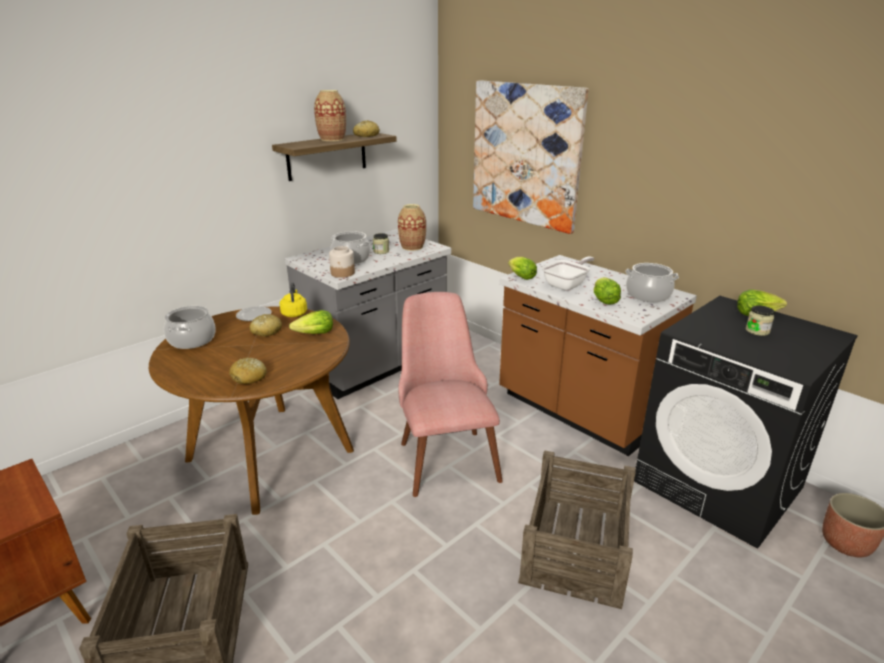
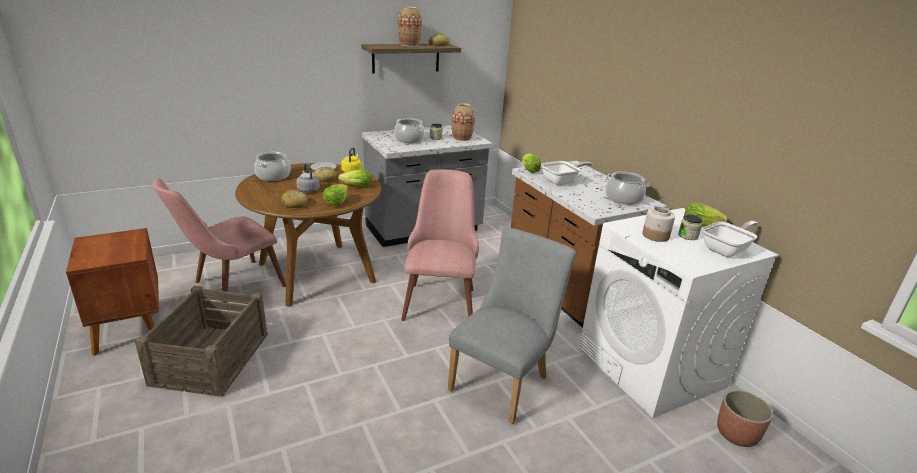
camera: 15 degrees right, 0 degrees up
jar [329,246,355,278] -> jar moved to [642,206,675,242]
picture [473,80,589,234] -> none
crate [518,450,636,609] -> grey chair [448,228,576,424]
lettuce [594,277,621,305] -> lettuce moved to [323,184,348,206]
black washing machine [634,296,858,549] -> white washing machine [579,208,779,418]
none -> pink chair [153,178,286,303]
none -> grey kettle [296,163,320,192]
none -> frying pan [702,221,758,257]

